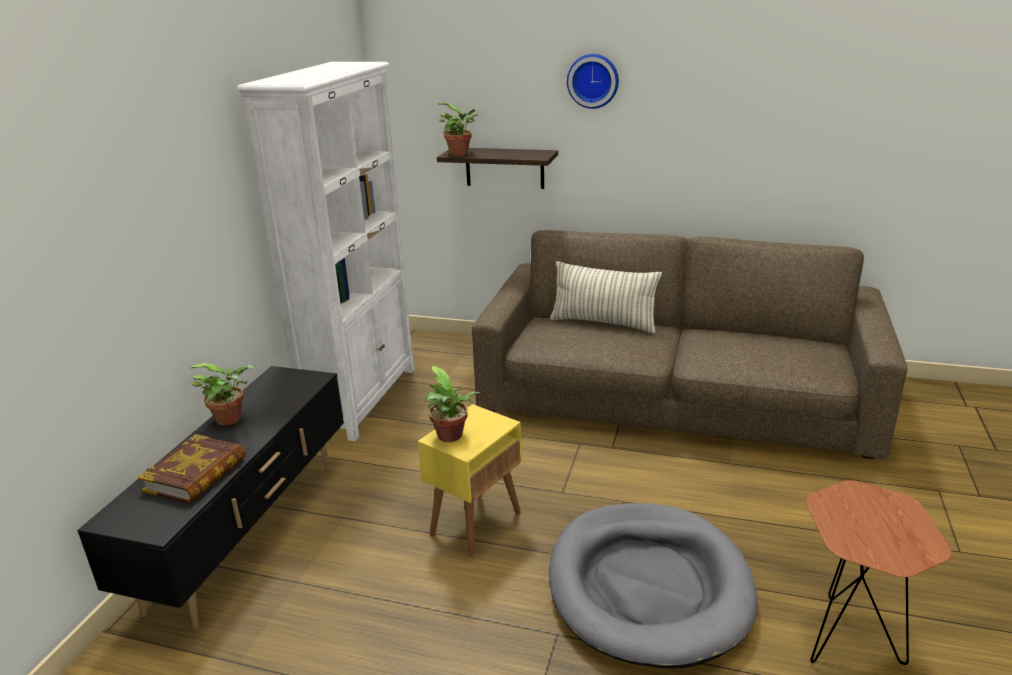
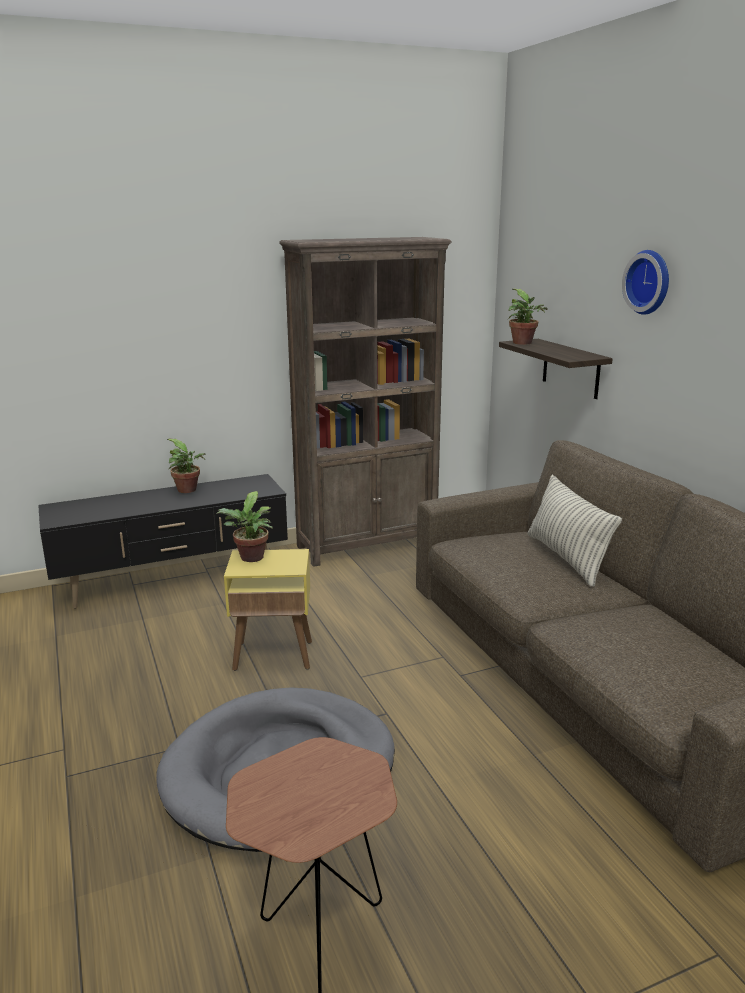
camera: 50 degrees right, 5 degrees down
book [138,434,245,503] -> none
white bookcase [237,62,415,442] -> brown bookcase [279,237,452,567]

